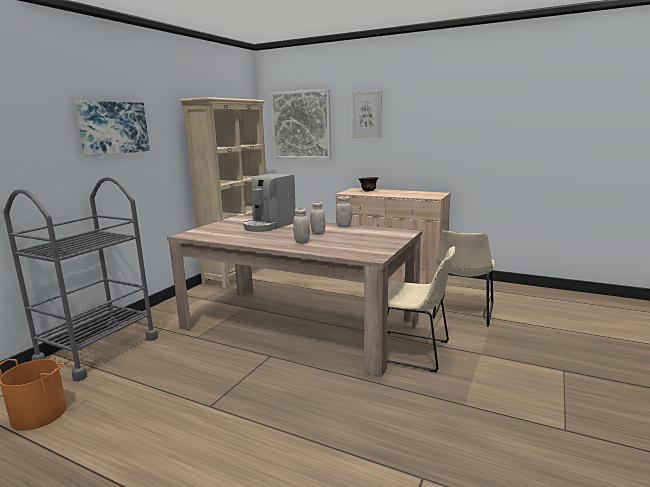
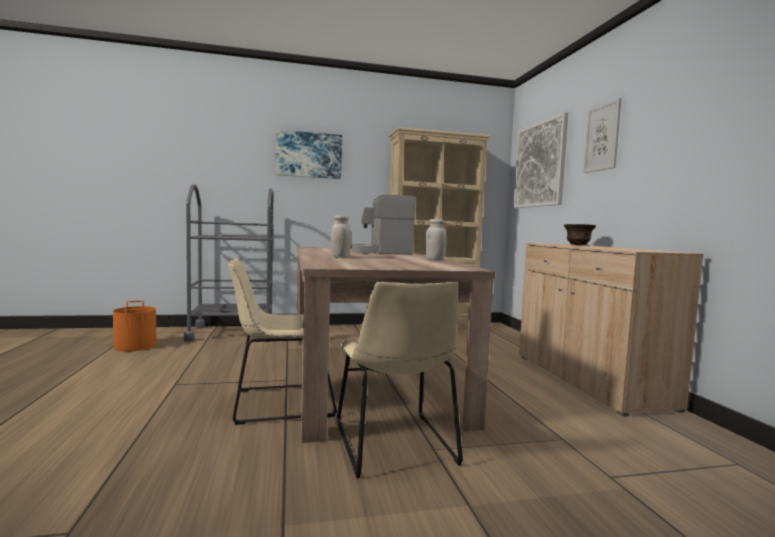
camera: 50 degrees right, 10 degrees down
white jar [310,202,325,235] -> none
beige chair [432,230,495,327] -> beige chair moved to [228,259,337,425]

